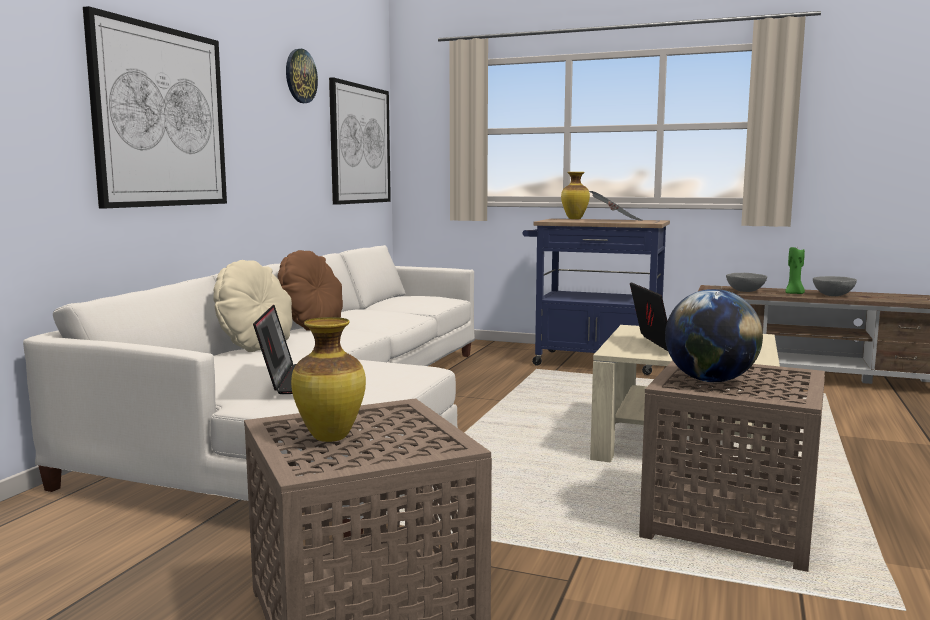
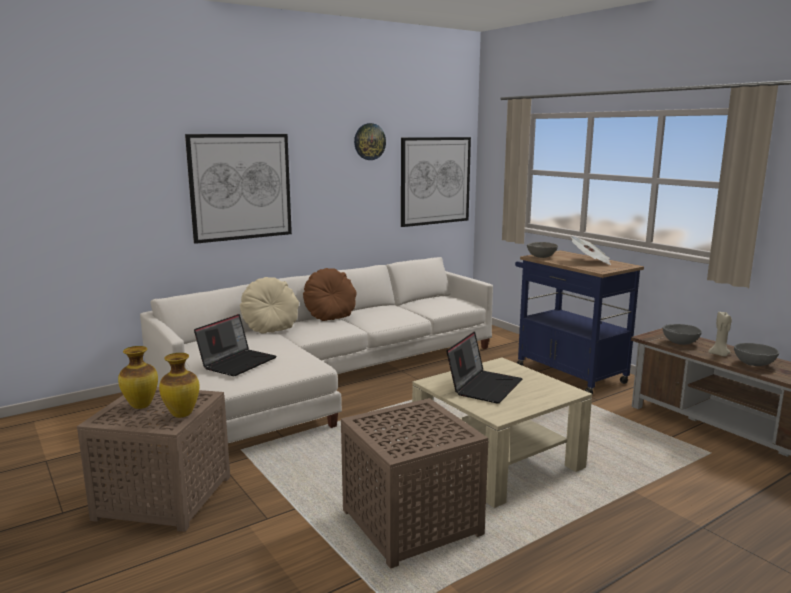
camera: 35 degrees right, 5 degrees up
vase [561,172,590,219] -> vase moved to [159,353,200,418]
globe [665,289,763,382] -> none
green candle [785,247,805,294] -> beige candle [708,312,732,356]
none -> grey bowl [527,242,558,258]

